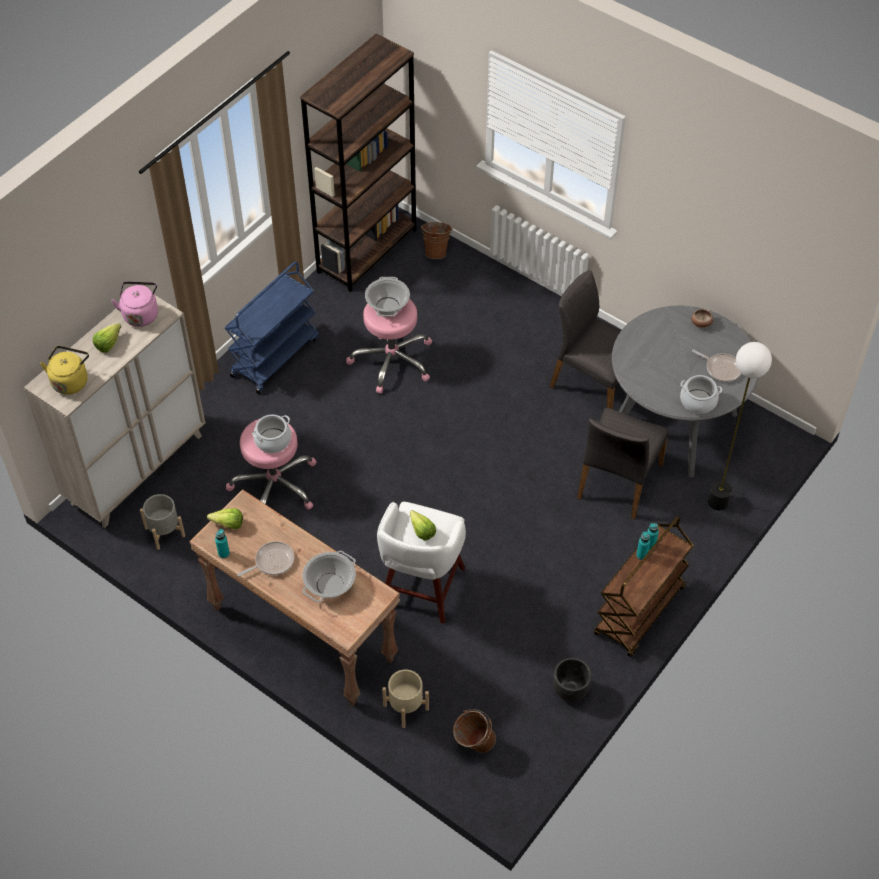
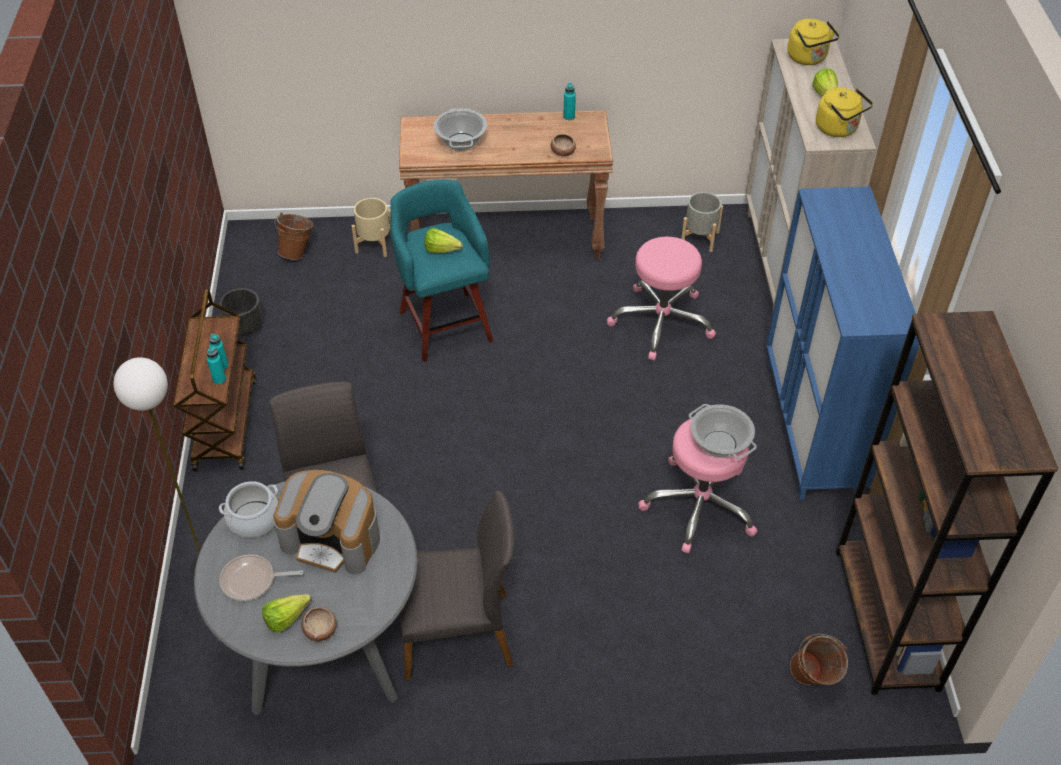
camera: 140 degrees right, 5 degrees down
pink kettle [111,281,158,327] -> yellow kettle [816,88,873,137]
lettuce [207,508,243,529] -> lettuce moved to [262,594,311,633]
blue cart [225,261,319,394] -> blue cabinet [766,186,919,499]
frying pan [238,541,294,576] -> none
cooking pot [252,415,291,453] -> none
white stool [377,502,466,624] -> turquoise stool [390,180,493,362]
none -> coffee machine [273,470,380,574]
none -> bowl [551,134,576,157]

